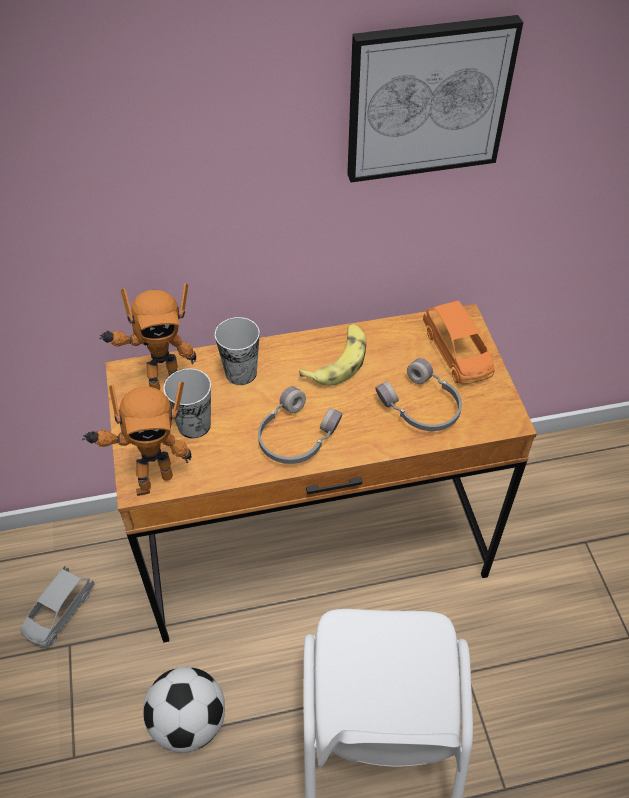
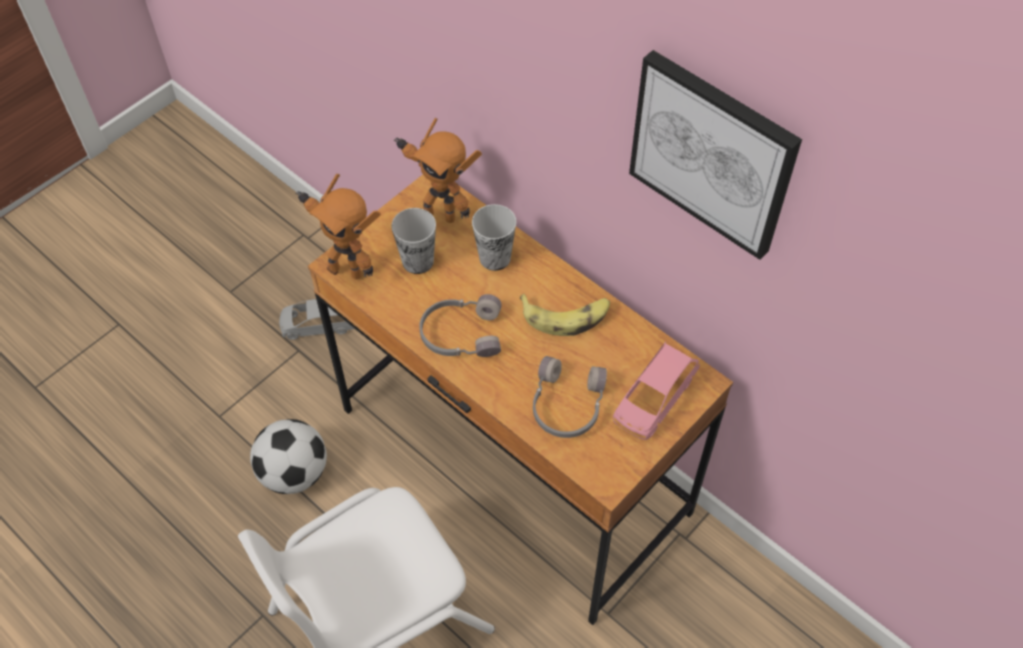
camera: 55 degrees right, 5 degrees up
orange toy car [423,301,495,385] -> pink toy car [613,342,700,440]

